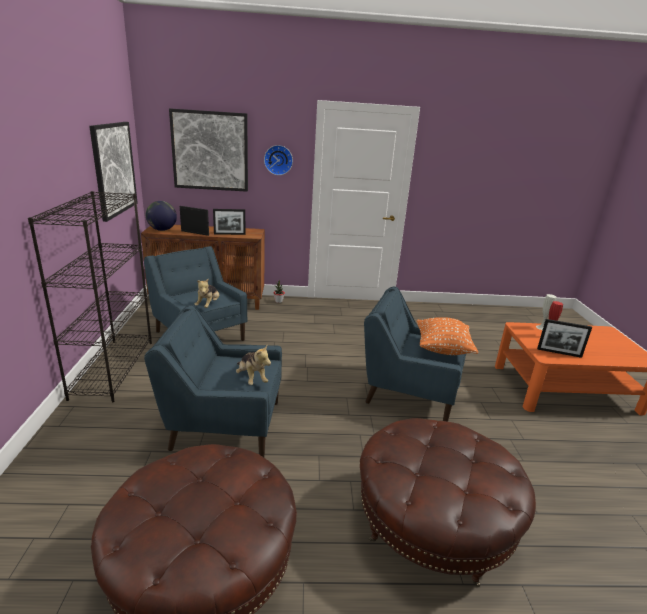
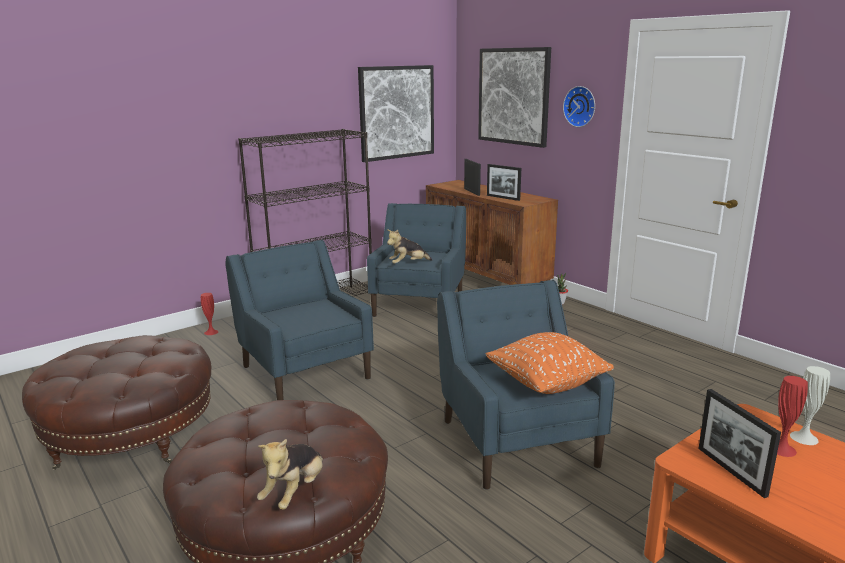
camera: 55 degrees right, 5 degrees down
globe [146,201,177,231] -> none
plush toy [236,346,271,385] -> plush toy moved to [257,439,323,510]
none -> red vase [201,293,219,335]

